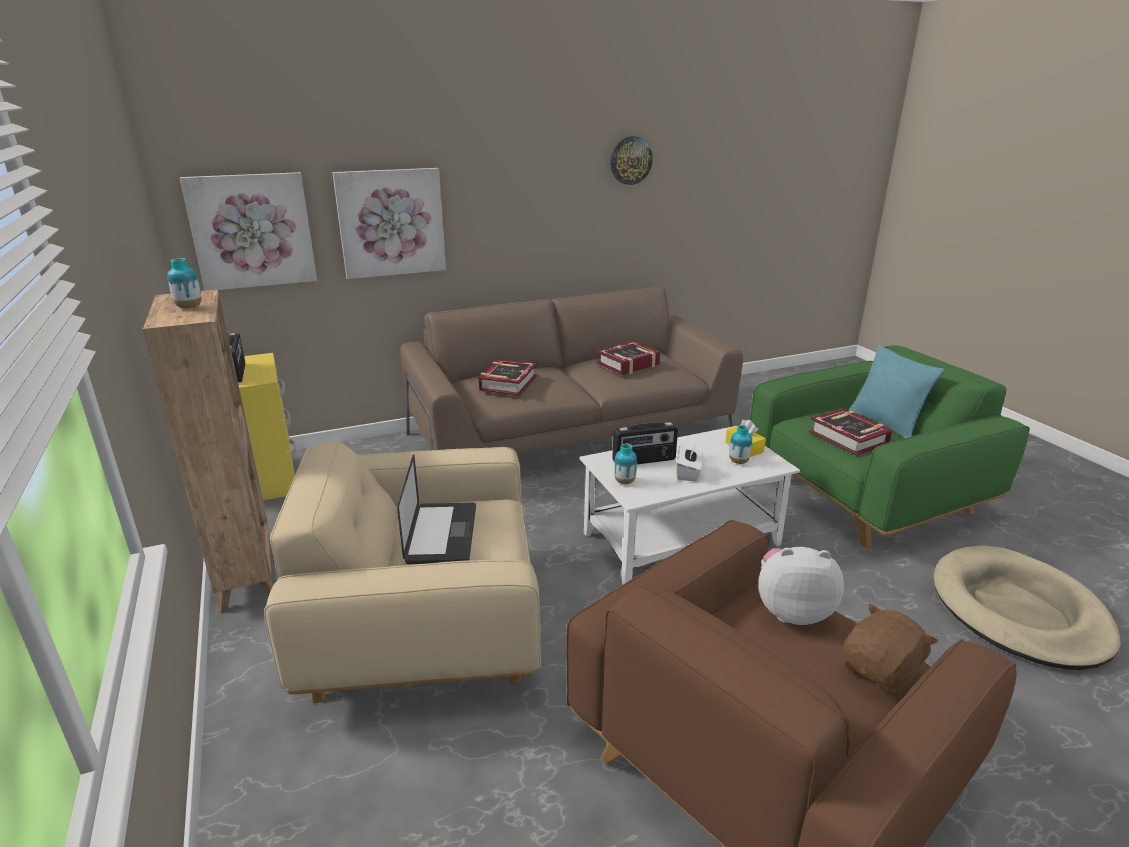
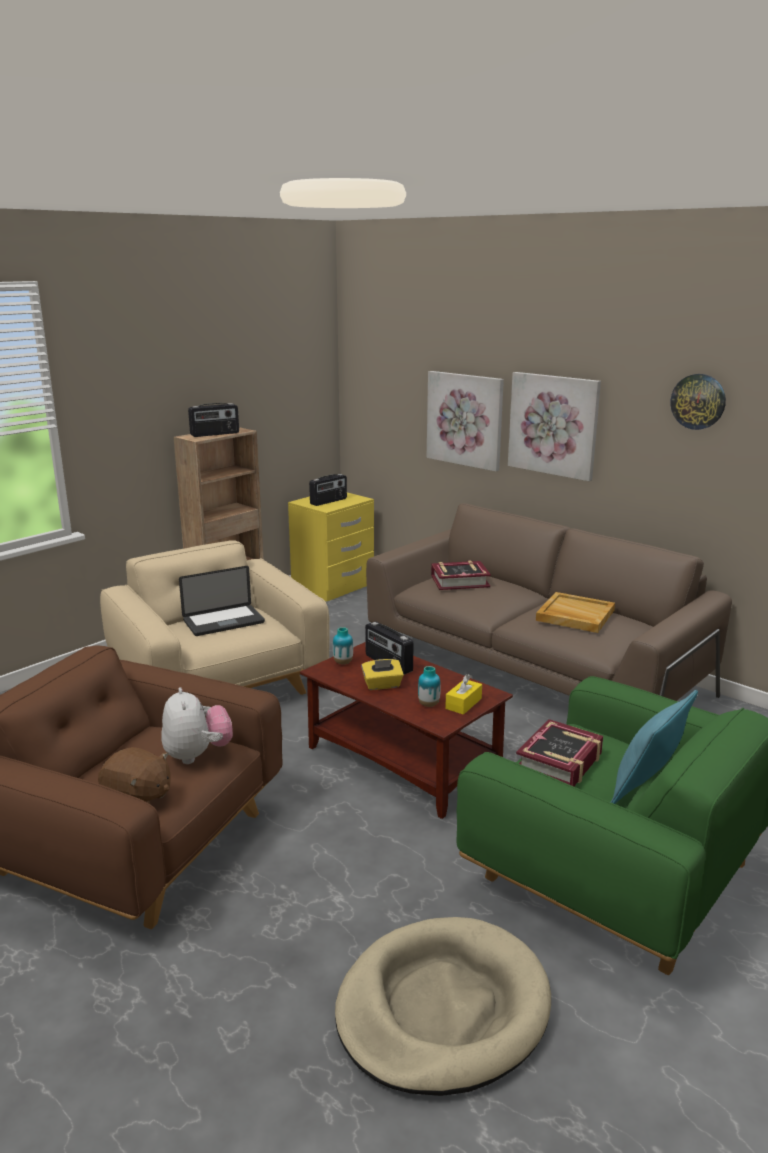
camera: 65 degrees right, 5 degrees down
vase [167,258,201,309] -> radio [188,403,239,437]
picture [180,172,317,291] -> picture moved to [508,372,601,481]
white coffee table [579,426,800,584] -> brown coffee table [300,642,513,819]
book [596,342,660,375] -> beige tray [536,592,615,633]
white tissue box [676,444,703,482] -> yellow tissue box [361,659,404,690]

